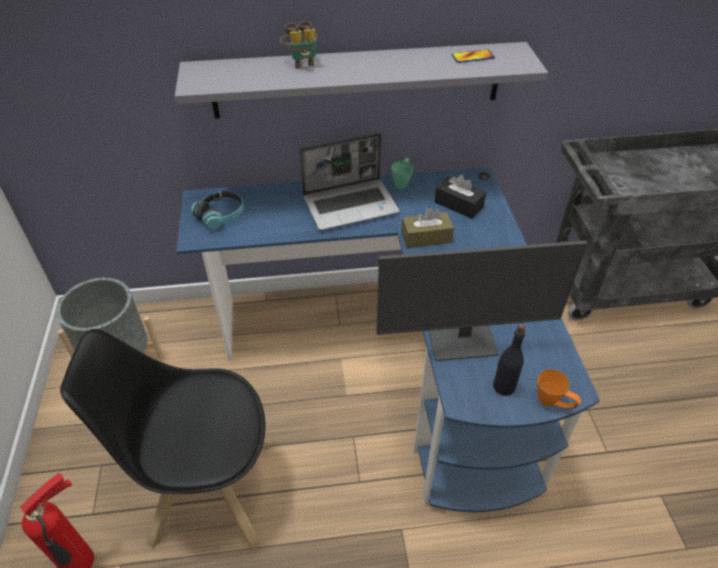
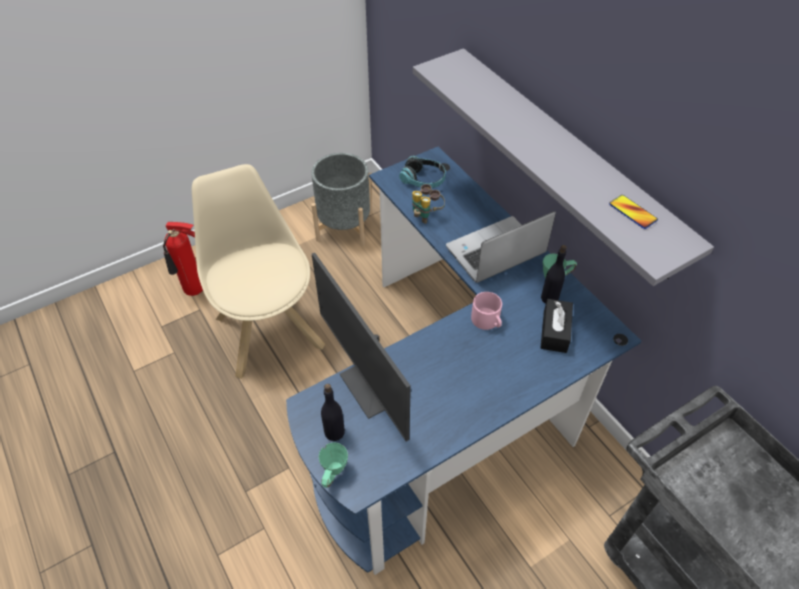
camera: 65 degrees right, 5 degrees up
black chair [60,329,273,550] -> beige chair [192,164,325,379]
binoculars [280,21,318,69] -> binoculars moved to [412,184,445,224]
laptop [299,133,400,230] -> laptop turned 105 degrees clockwise [446,211,556,283]
brown tissue box [401,208,454,248] -> pink mug [471,292,502,330]
orange mug [537,369,581,409] -> green mug [319,442,348,488]
none -> black bottle [541,245,567,304]

